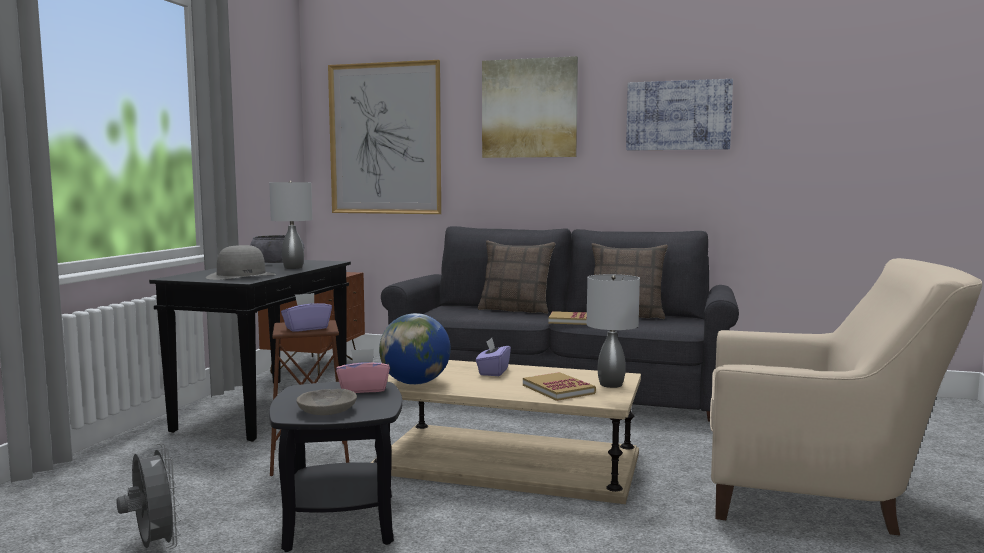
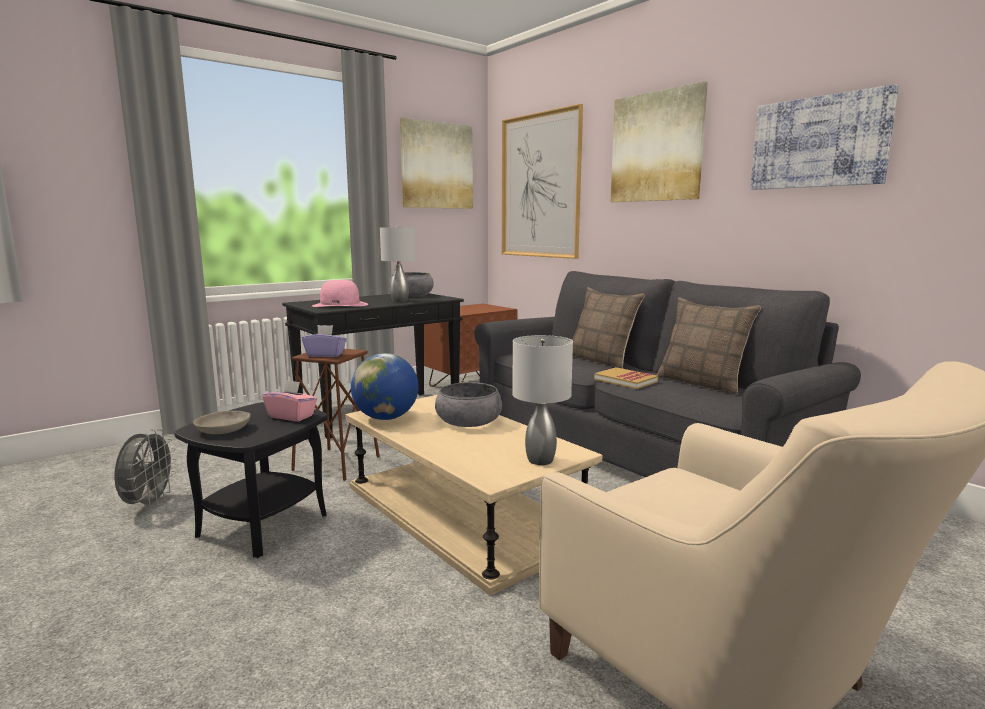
camera: 35 degrees right, 5 degrees up
grey hat [206,245,276,280] -> pink hat [312,280,368,307]
purple tissue box [476,338,511,376] -> grey bowl [435,382,502,427]
book [523,372,596,401] -> none
none -> picture [400,118,473,209]

